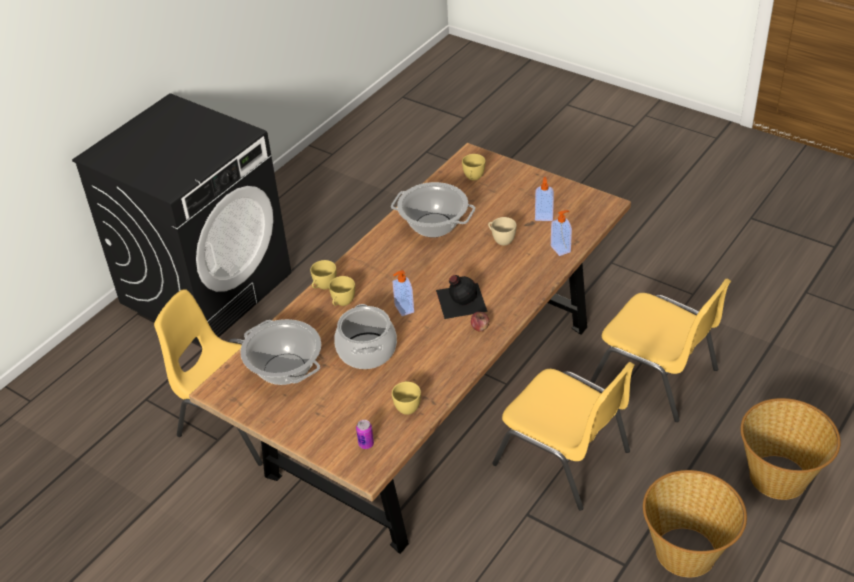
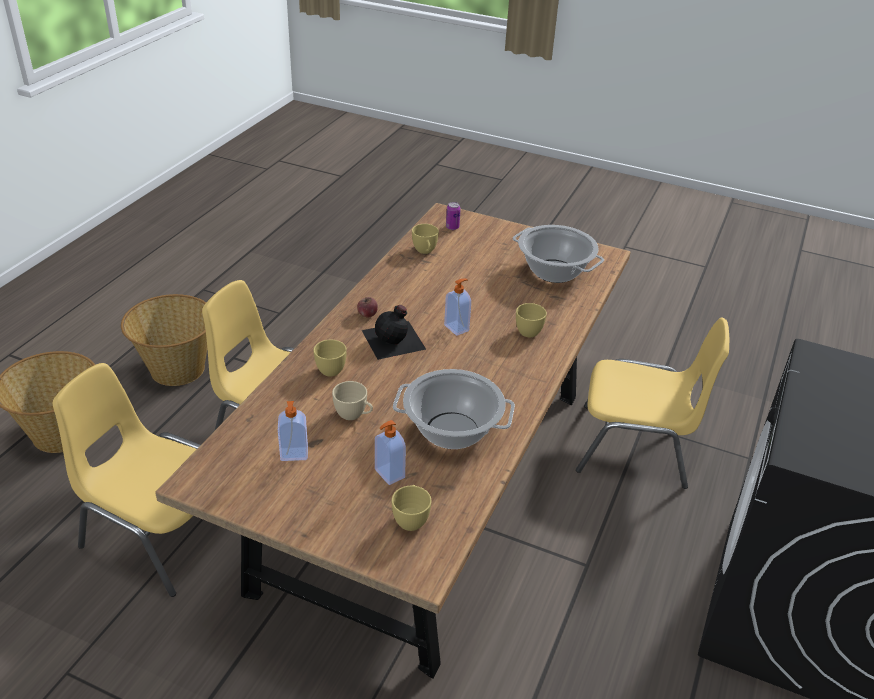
camera: 165 degrees right, 5 degrees down
yellow cup [310,260,337,290] -> yellow cup moved to [313,340,347,376]
cooking pot [334,304,397,369] -> none
soap dispenser [551,210,572,256] -> soap dispenser moved to [375,420,406,485]

